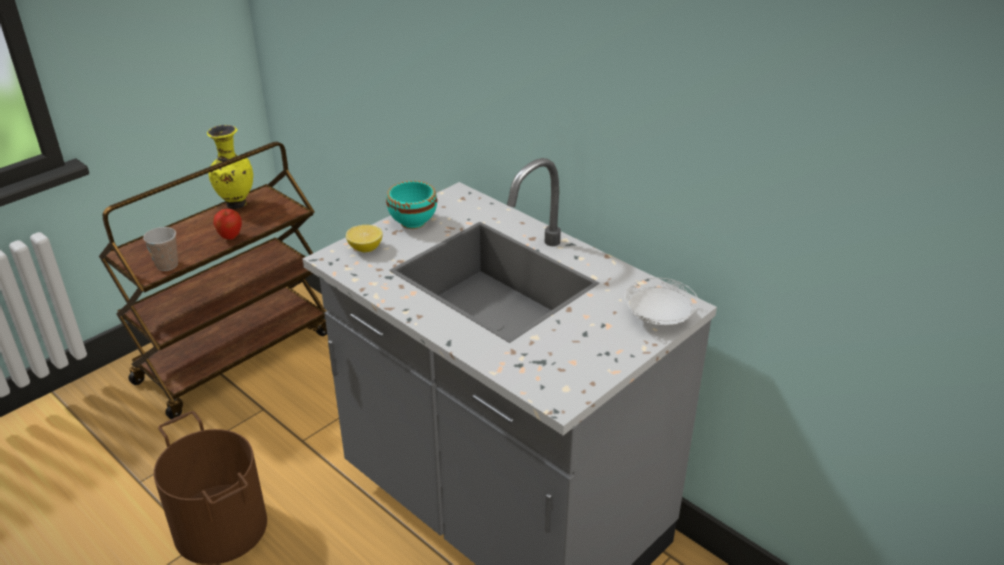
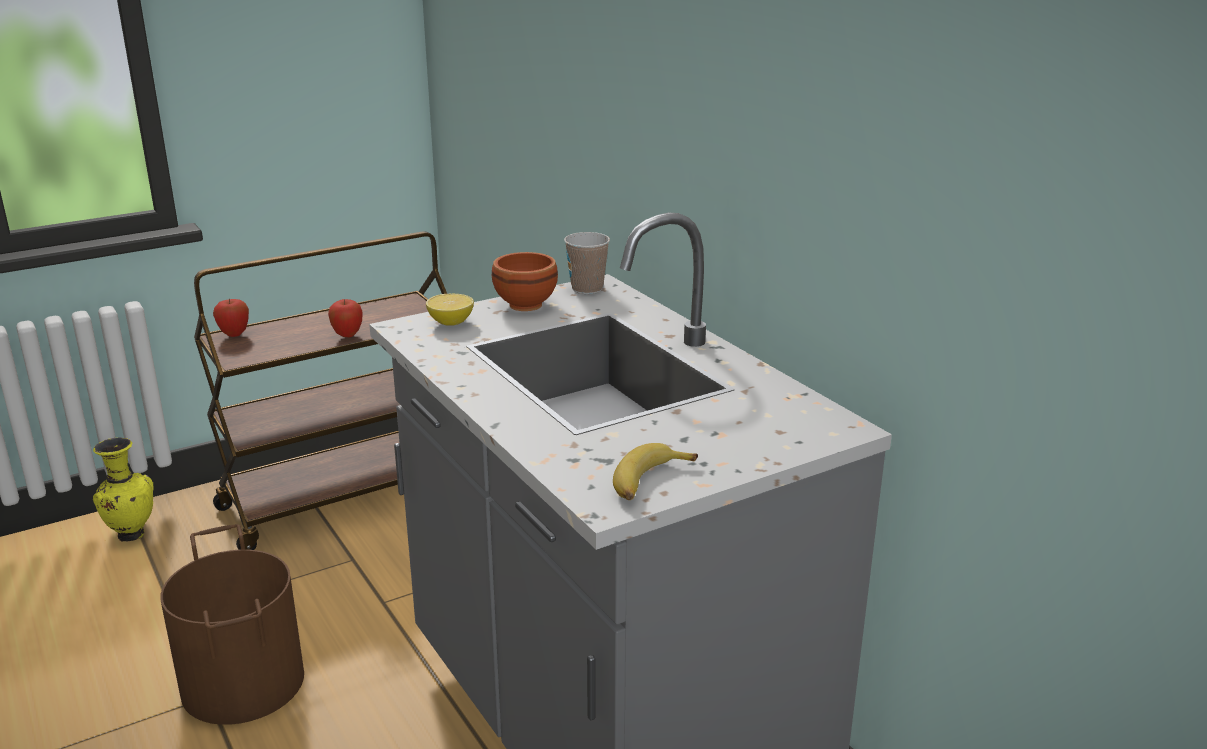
camera: 15 degrees right, 10 degrees down
cup [143,227,178,271] -> cup moved to [564,232,610,294]
yellow vase [207,125,253,209] -> yellow vase moved to [93,437,154,542]
turquoise bowl [386,181,437,229] -> brown bowl [492,252,558,311]
white plate [624,278,699,325] -> none
none -> apple [213,299,249,337]
none -> banana [613,443,698,500]

